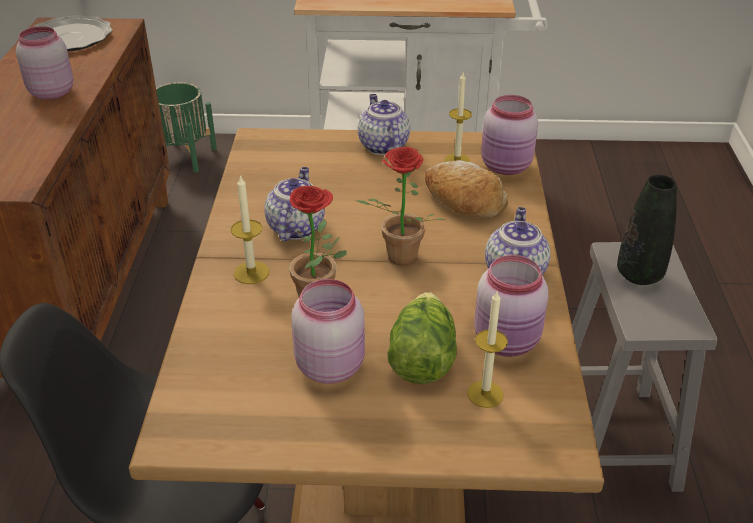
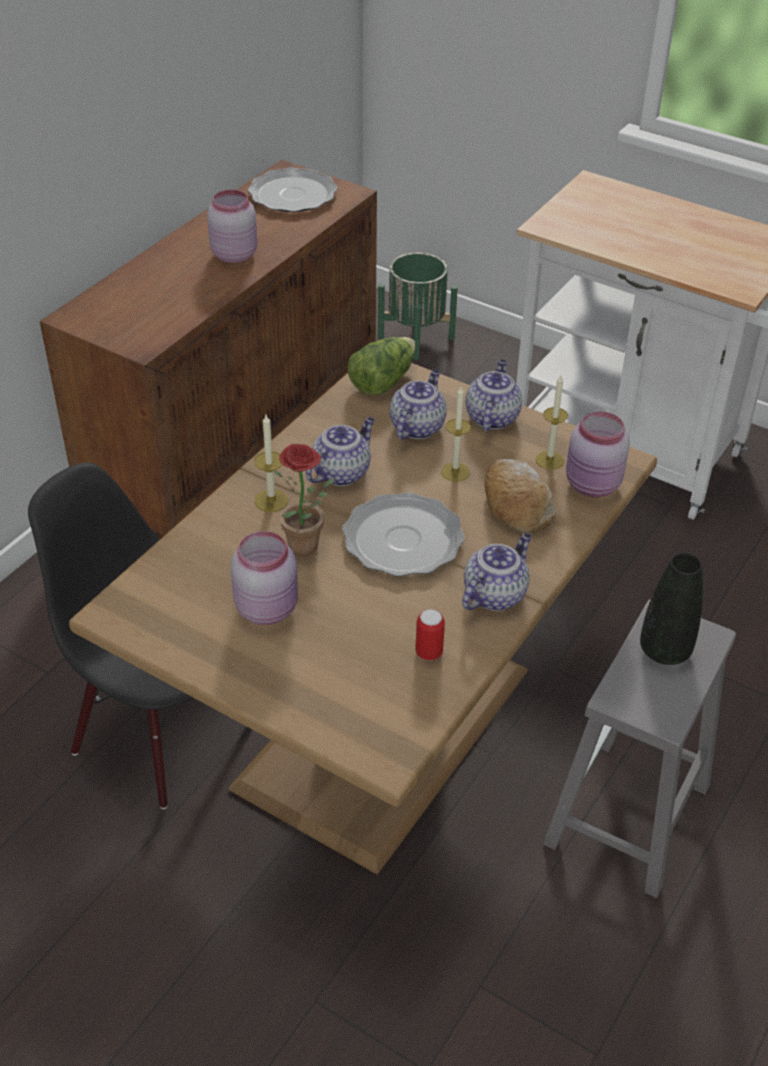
camera: 30 degrees right, 5 degrees up
potted plant [356,147,446,266] -> plate [342,492,465,577]
lettuce [387,292,457,384] -> lettuce moved to [348,337,415,395]
candle [467,292,508,408] -> candle moved to [441,387,471,481]
pink jar [474,255,548,357] -> can [415,609,445,661]
none -> teapot [390,370,447,440]

